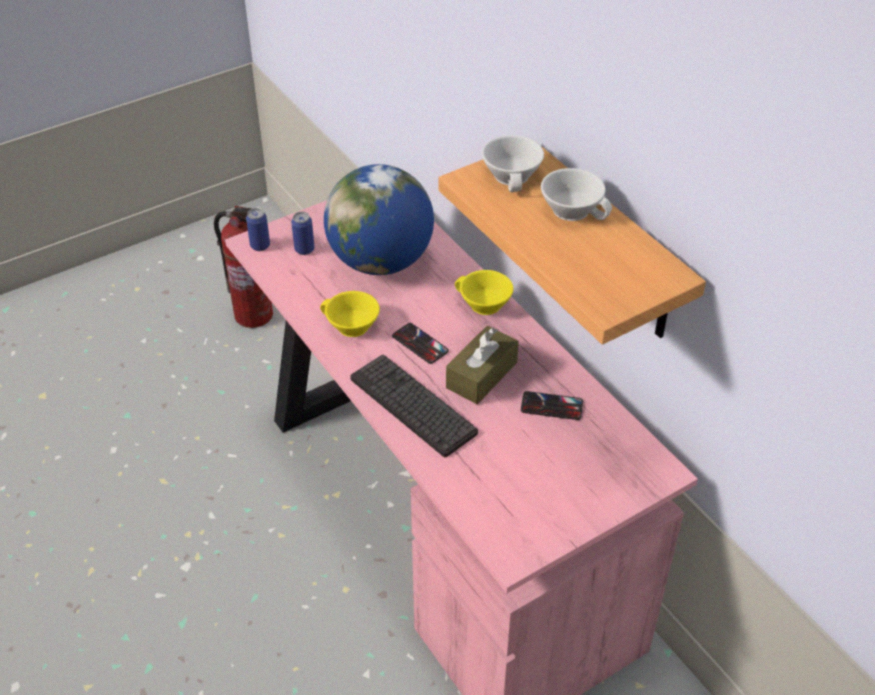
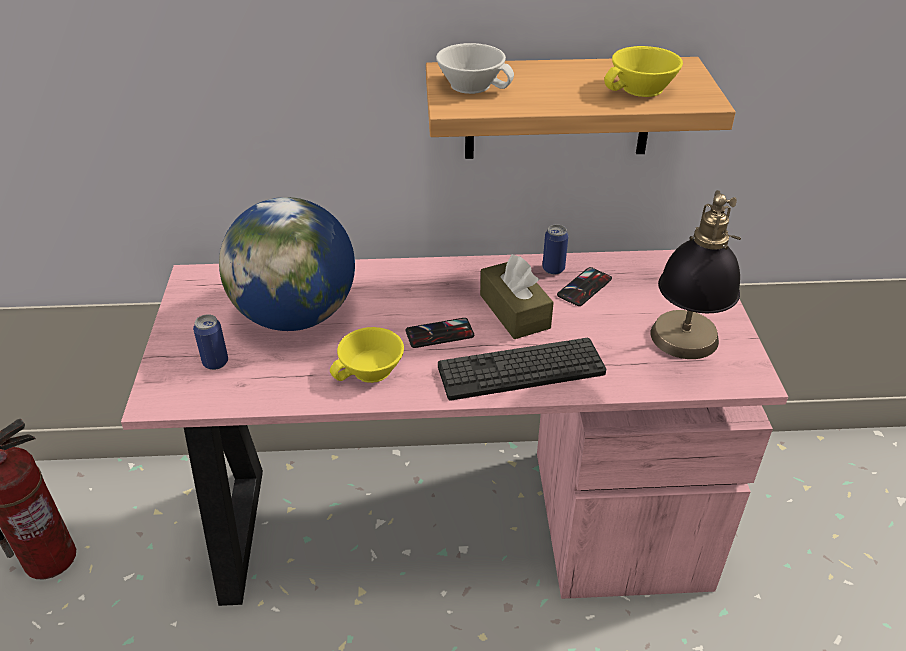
camera: 60 degrees left, 5 degrees down
can [246,208,270,251] -> can moved to [542,224,568,275]
yellow cup [455,270,513,315] -> yellow cup moved to [604,46,683,97]
white cup [541,168,612,221] -> none
none -> table lamp [651,190,741,359]

